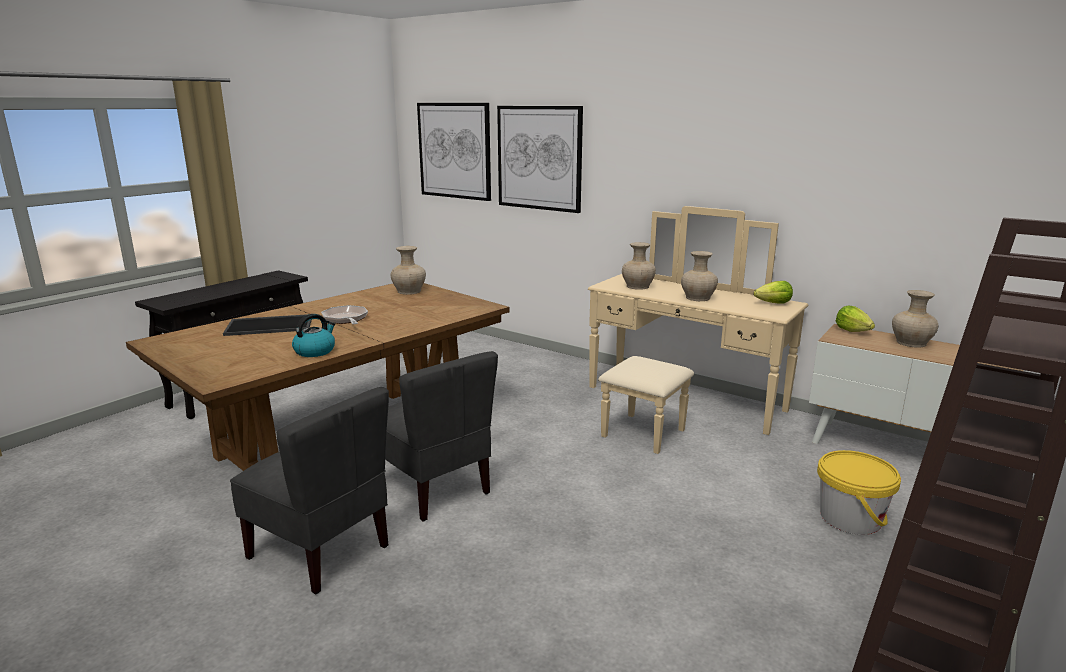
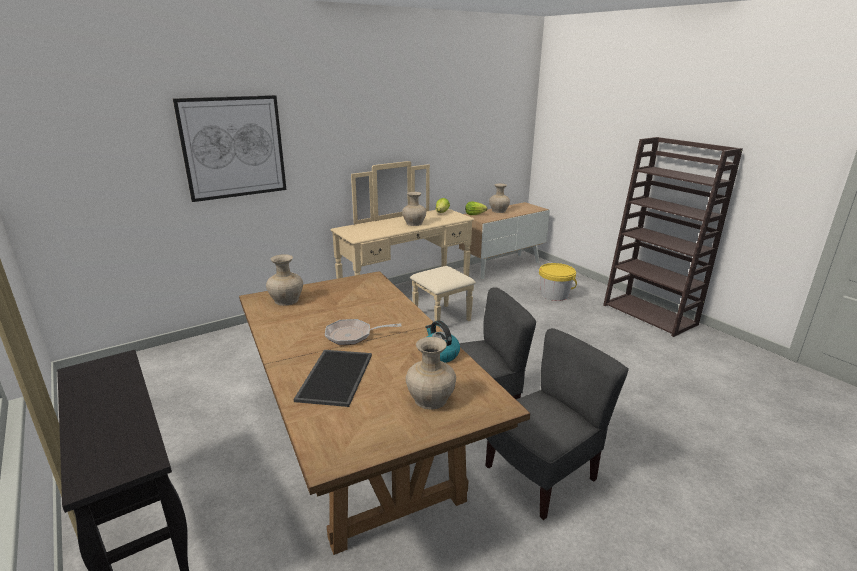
camera: 70 degrees left, 5 degrees up
picture [417,103,491,201] -> none
beige vase [622,242,656,290] -> beige vase moved to [406,337,456,410]

